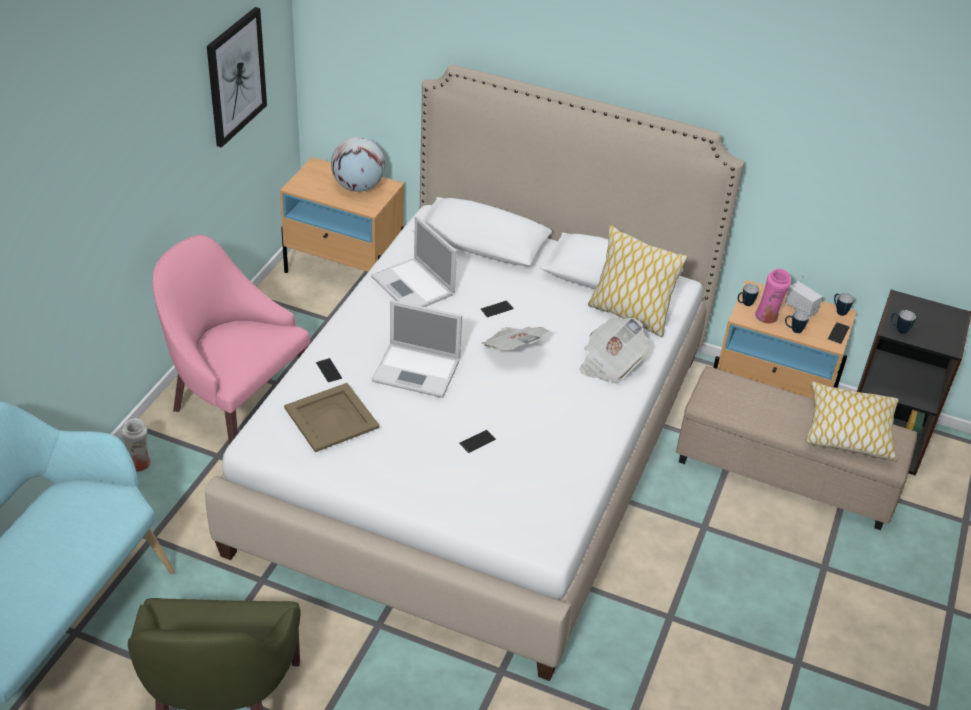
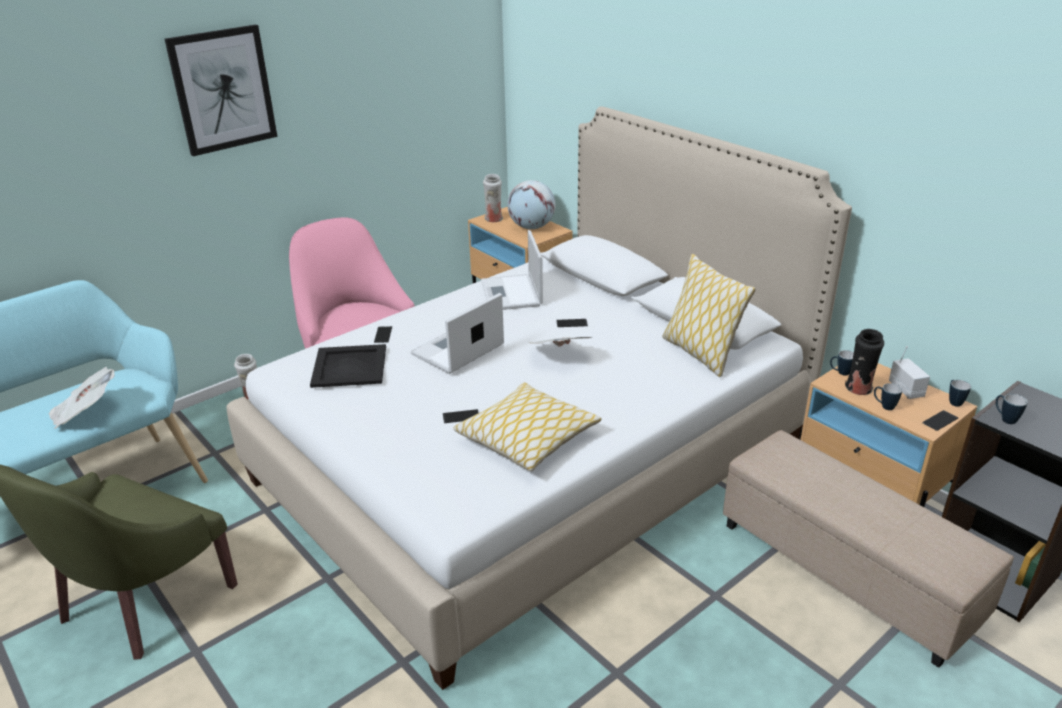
camera: 30 degrees right, 10 degrees down
picture [207,7,267,148] -> picture moved to [165,24,277,156]
beige tray [284,383,380,452] -> black tray [310,344,386,388]
laptop [372,300,462,398] -> laptop turned 90 degrees clockwise [411,293,504,374]
newspaper [579,317,650,383] -> newspaper moved to [49,367,115,429]
pink vase [755,269,791,324] -> black vase [845,329,884,395]
pillow [805,382,899,461] -> pillow moved to [454,382,602,471]
none -> white vase [483,174,503,222]

